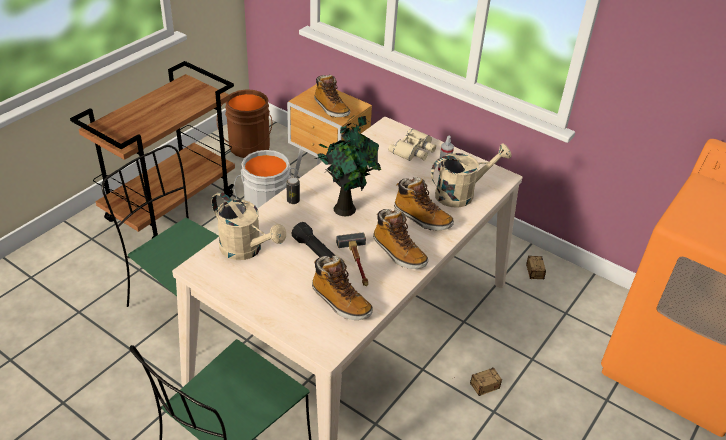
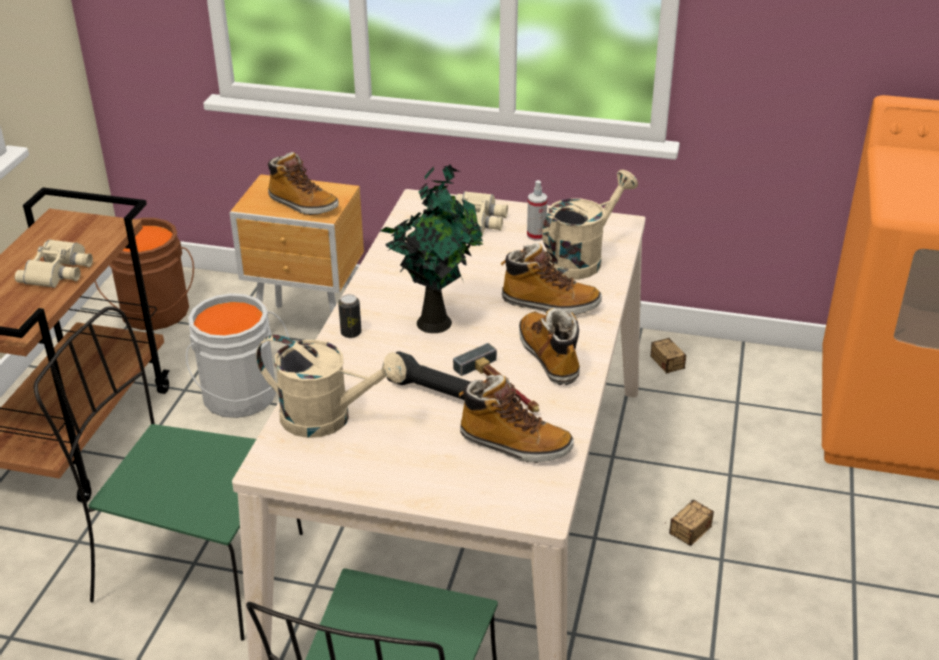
camera: 20 degrees left, 5 degrees down
boot [373,209,428,269] -> boot turned 135 degrees counterclockwise [519,308,580,385]
none -> beige binoculars [15,239,93,288]

